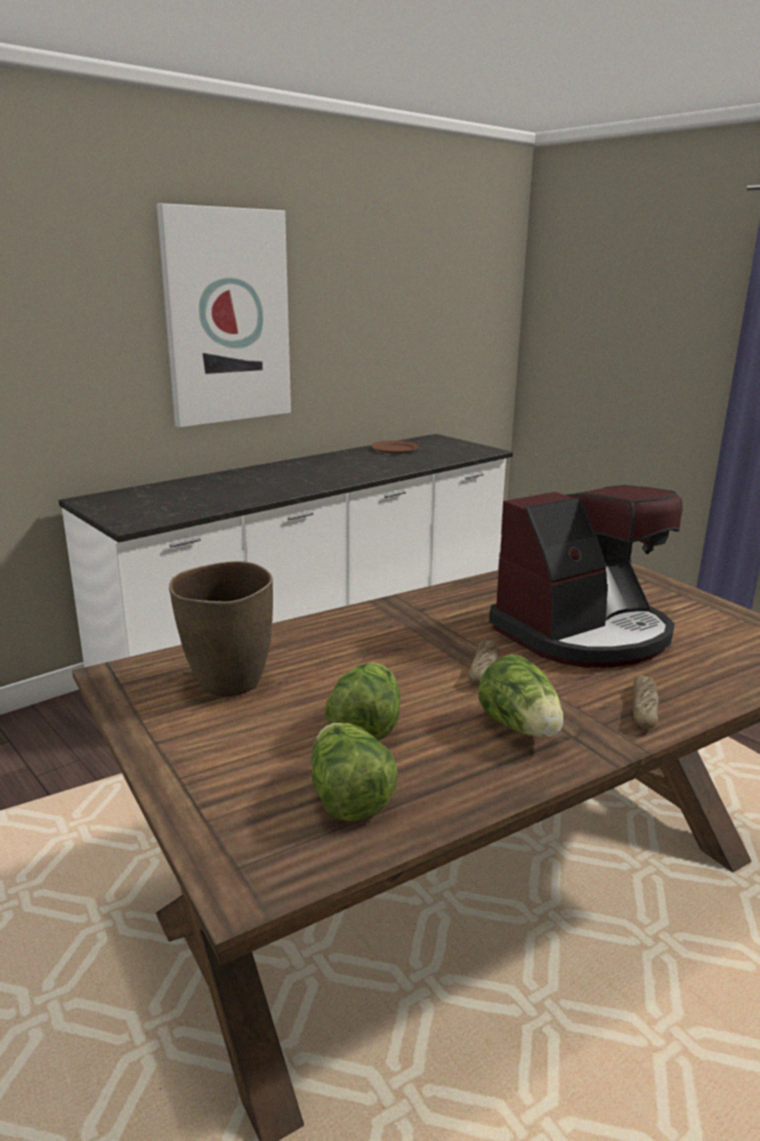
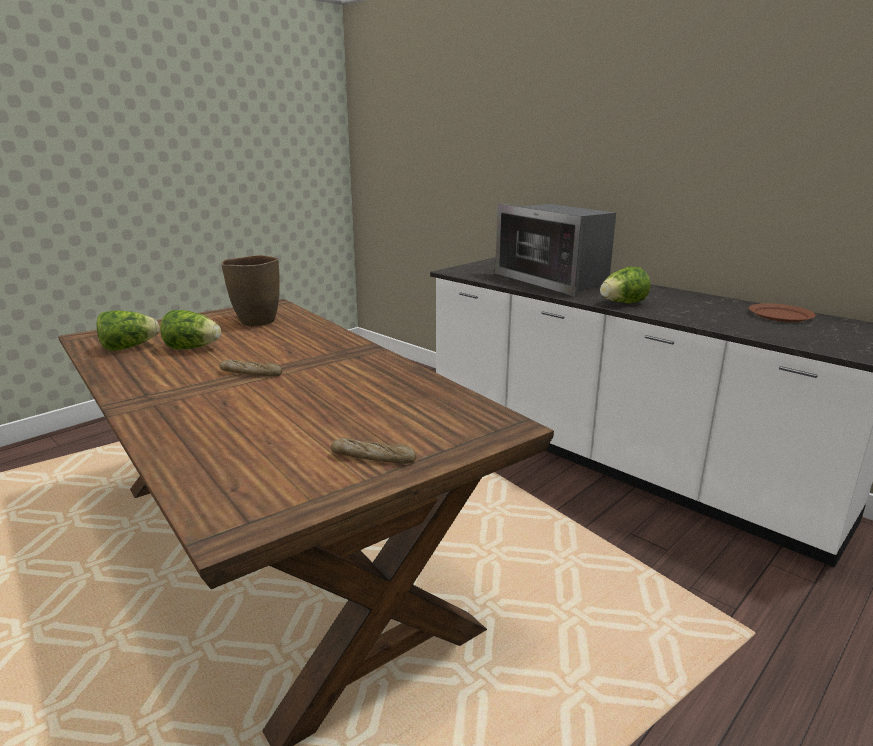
camera: 85 degrees right, 0 degrees up
picture [157,203,291,427] -> none
lettuce [478,654,564,738] -> lettuce moved to [600,267,650,304]
coffee machine [489,485,683,668] -> none
bread [633,675,659,729] -> bread moved to [331,437,416,464]
none -> microwave [495,203,616,296]

